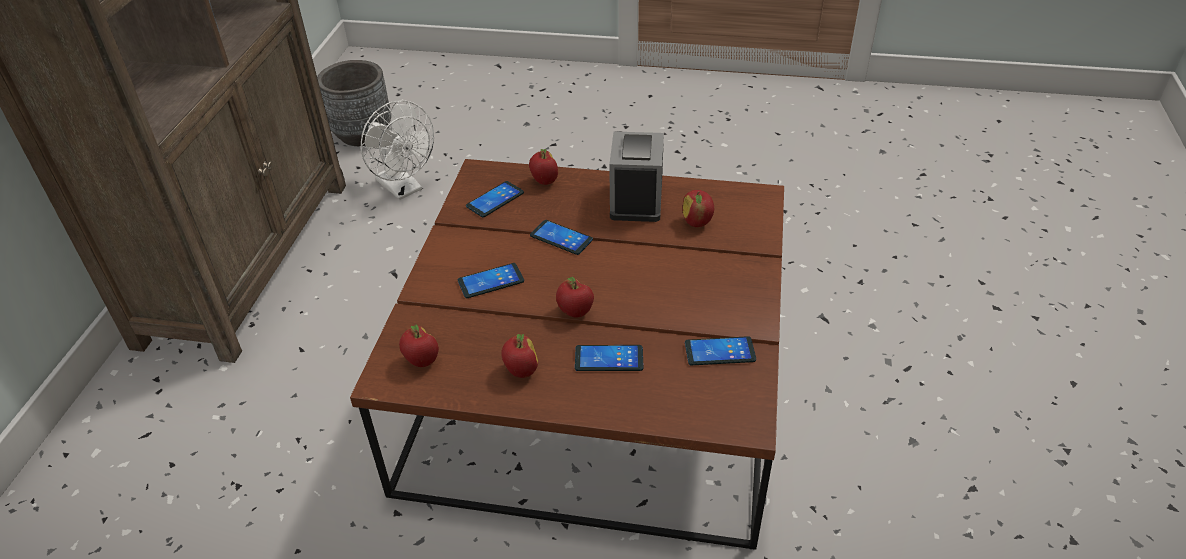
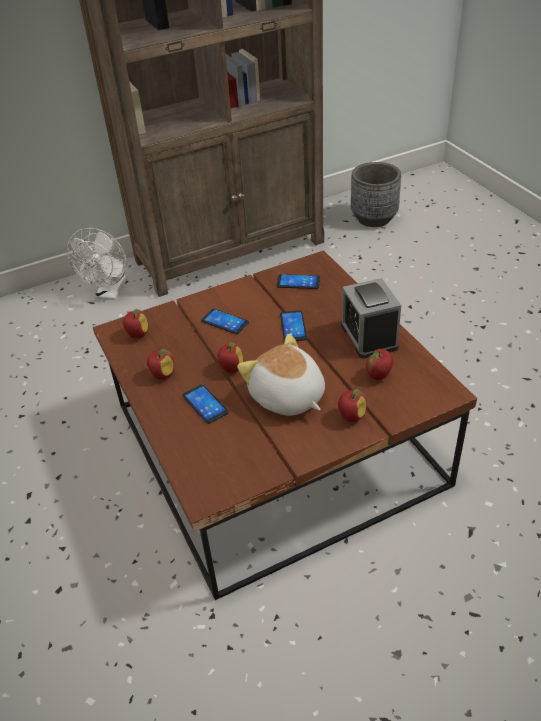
camera: 55 degrees right, 0 degrees up
white fan [361,100,434,200] -> white fan moved to [67,228,127,300]
apple [529,149,558,185] -> apple moved to [338,389,367,422]
alarm clock [609,132,664,222] -> alarm clock turned 75 degrees counterclockwise [341,278,401,359]
phone [685,336,756,365] -> none
none -> plush toy [237,334,325,416]

